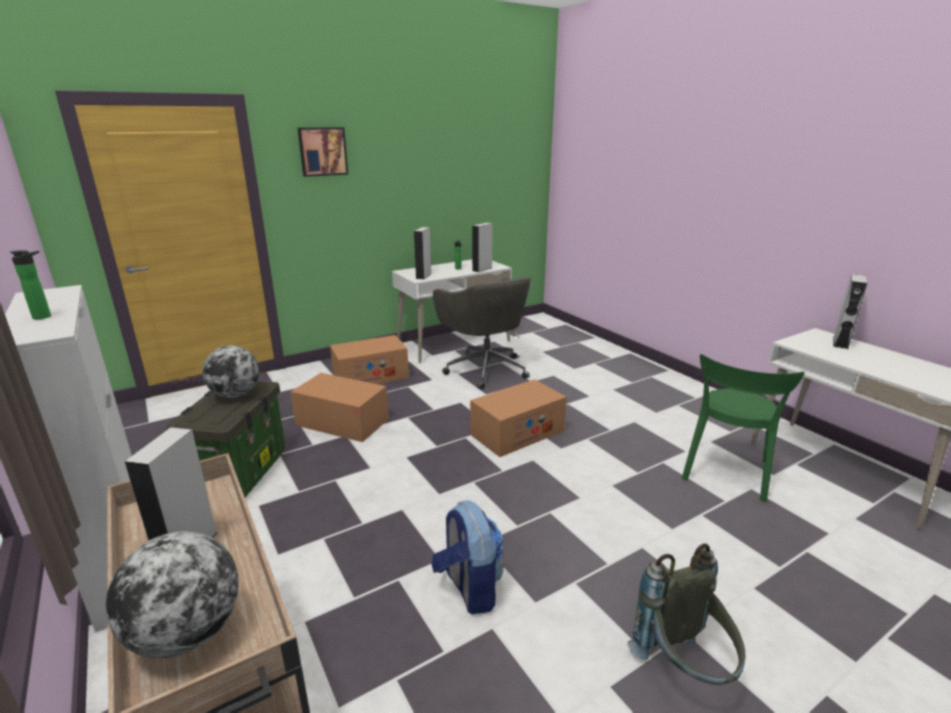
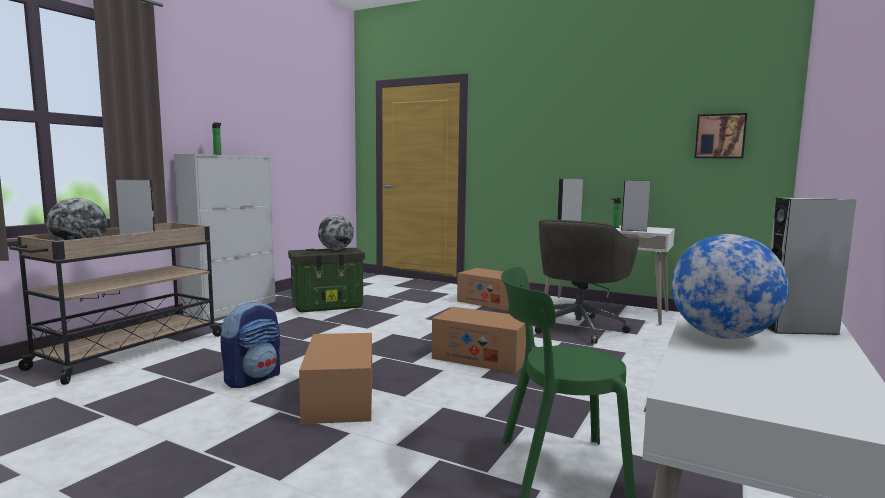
camera: 60 degrees right, 15 degrees down
cardboard box [290,373,389,442] -> cardboard box moved to [299,333,372,424]
picture [298,127,348,177] -> picture moved to [695,113,747,158]
grey backpack [627,543,746,685] -> none
none -> globe [671,234,789,339]

